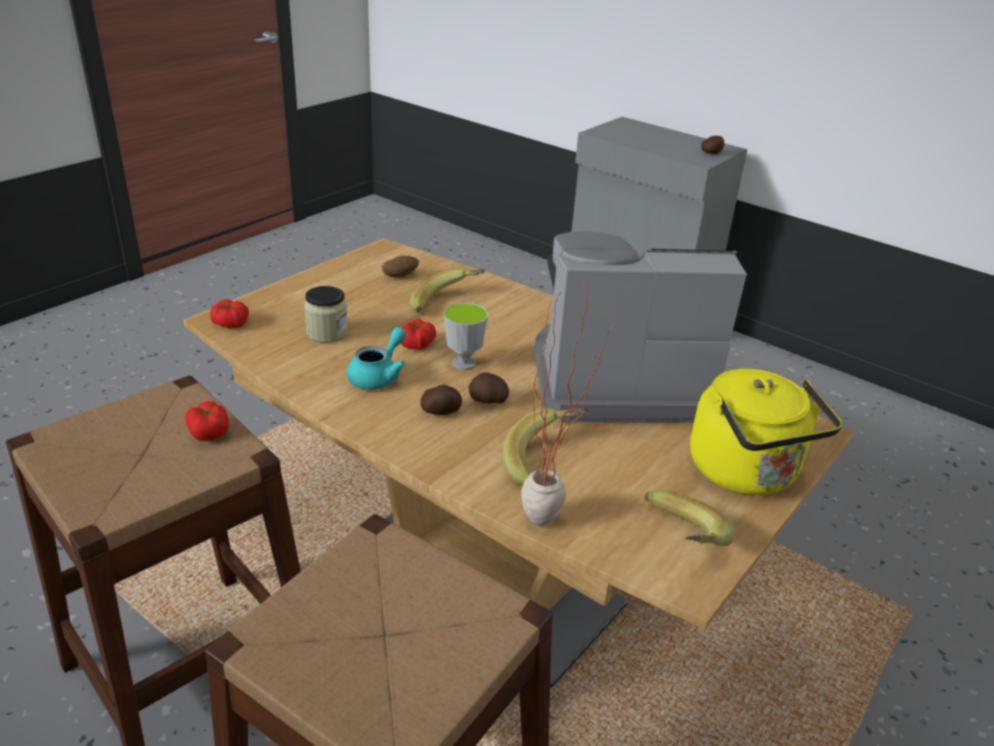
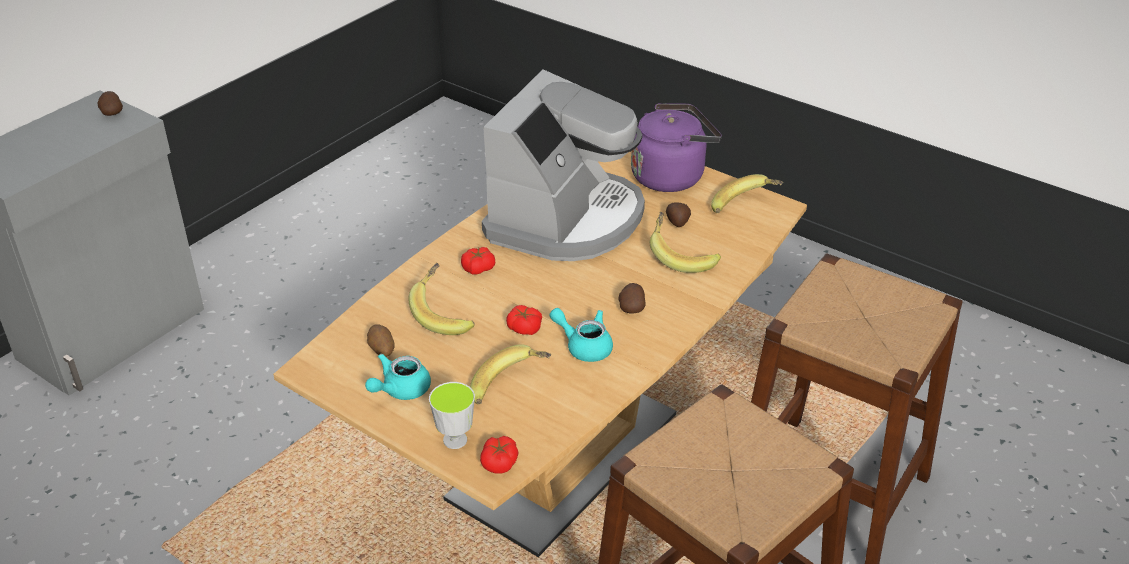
camera: 90 degrees left, 5 degrees up
tomato [185,401,229,441] -> tomato moved to [461,247,495,275]
jar [304,286,348,343] -> banana [470,344,551,405]
cup [444,303,488,370] -> cup moved to [429,382,475,449]
potato [469,372,509,404] -> potato moved to [666,202,691,227]
potted plant [521,279,618,526] -> none
coffee machine [535,231,747,423] -> coffee machine turned 150 degrees counterclockwise [482,69,645,261]
yellow kettle [690,369,842,495] -> purple kettle [631,103,722,192]
none -> turquoise teapot [365,354,431,400]

